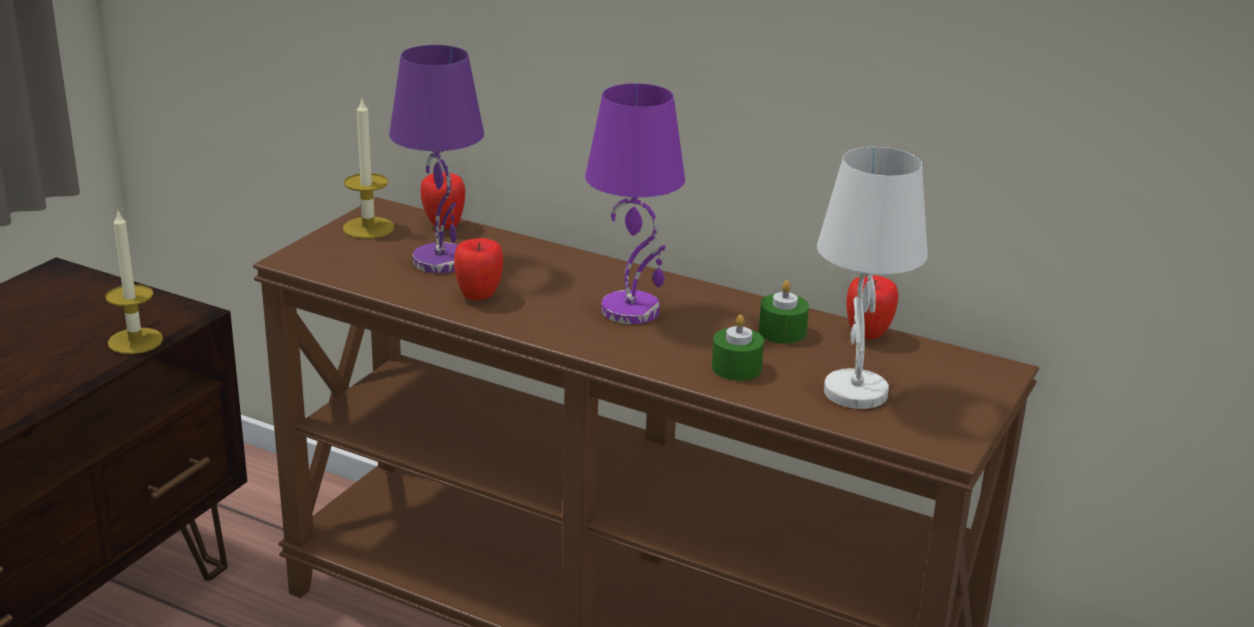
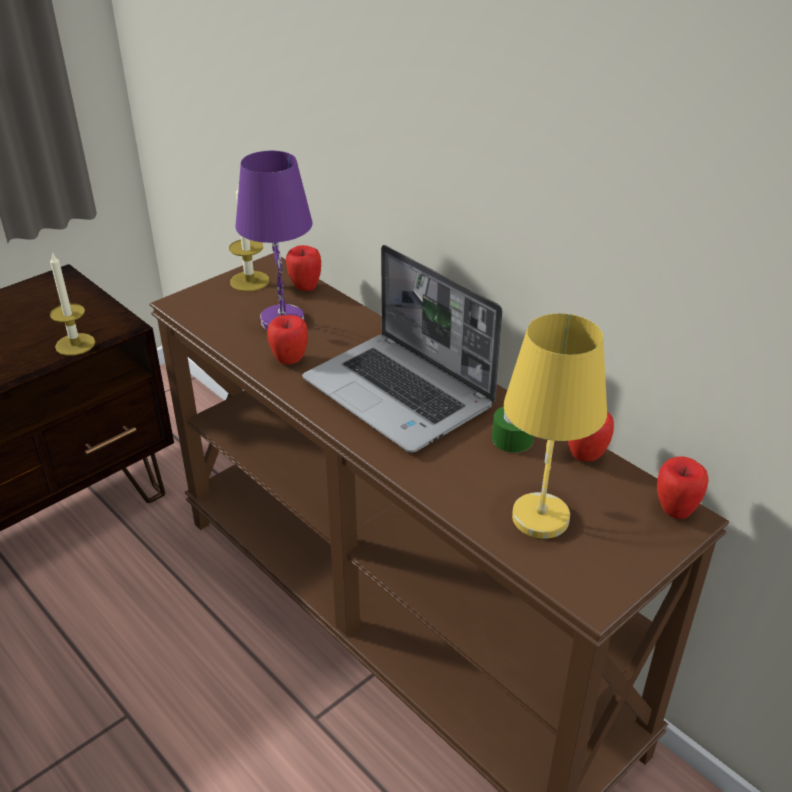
camera: 20 degrees right, 10 degrees up
purple table lamp [585,83,685,324] -> laptop [302,245,502,453]
green candle [712,314,764,381] -> none
white table lamp [817,147,928,409] -> yellow table lamp [504,313,607,539]
none -> apple [657,456,709,519]

